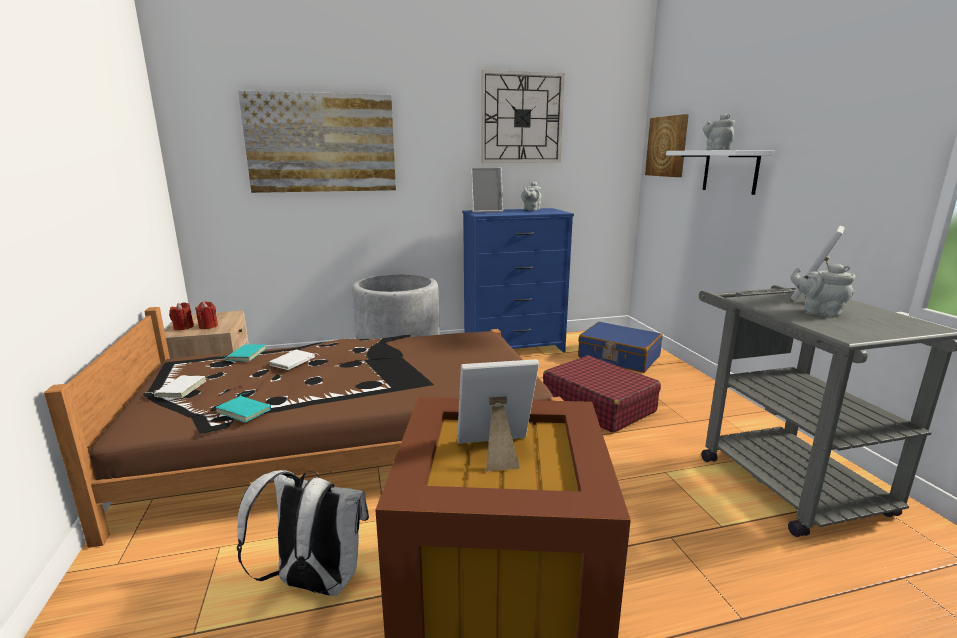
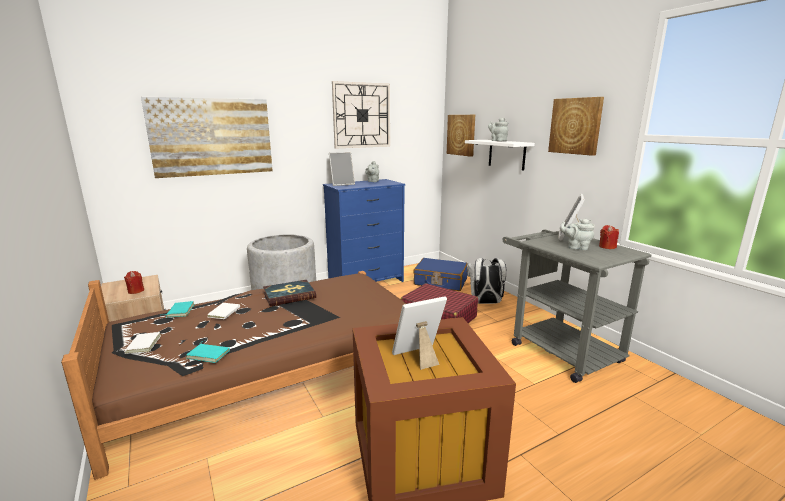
camera: 15 degrees left, 0 degrees up
red candle [169,302,194,330] -> red candle moved to [599,225,619,249]
white backpack [237,470,369,596] -> white backpack moved to [467,258,506,304]
none -> book [263,280,316,306]
none -> picture [548,97,604,156]

